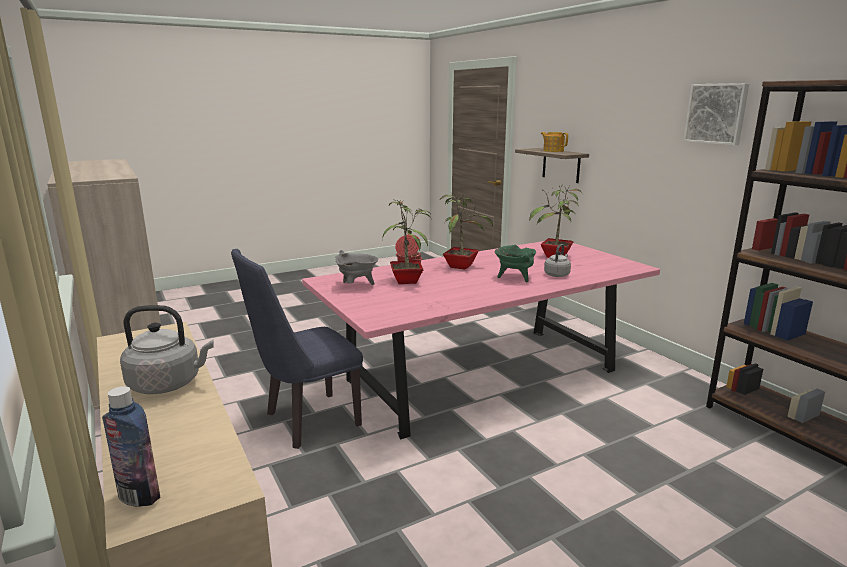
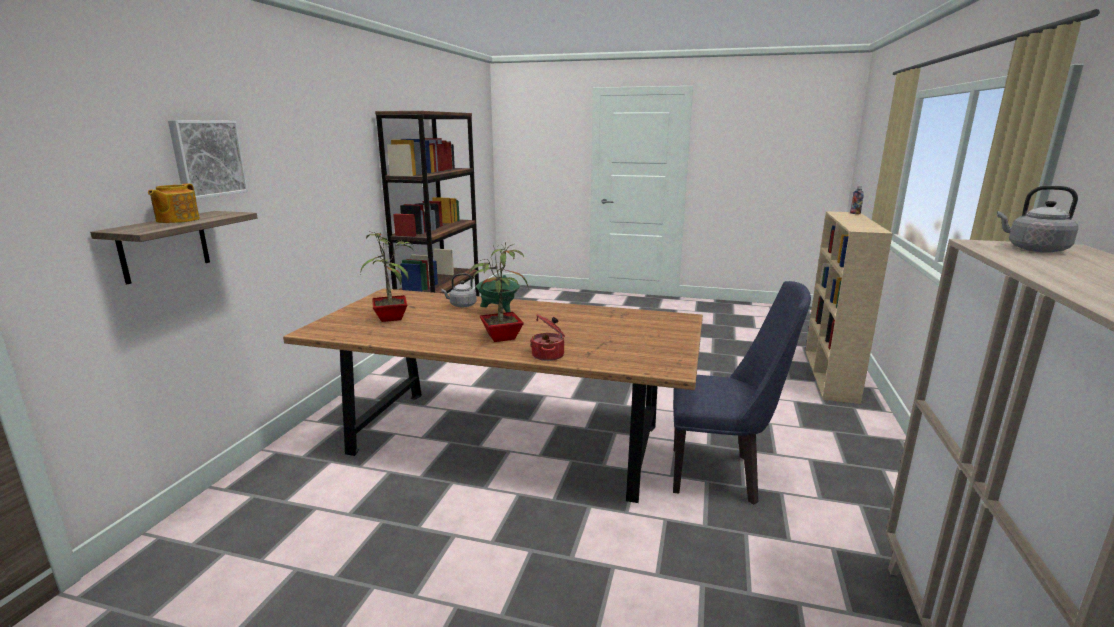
camera: 135 degrees left, 0 degrees up
grey kettle [120,305,214,394] -> grey kettle moved to [997,186,1078,253]
pink dining table [302,239,660,439] -> brown dining table [283,289,703,503]
grey cooking pot [335,250,378,285] -> none
potted plant [382,199,431,284] -> none
picture [683,83,749,145] -> picture moved to [168,120,249,199]

